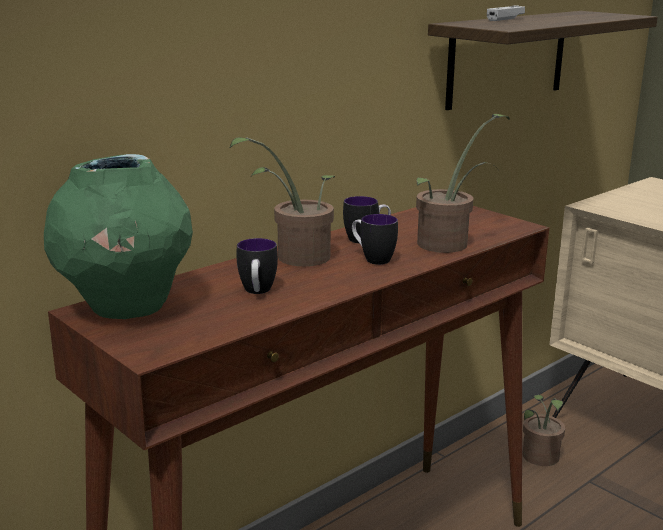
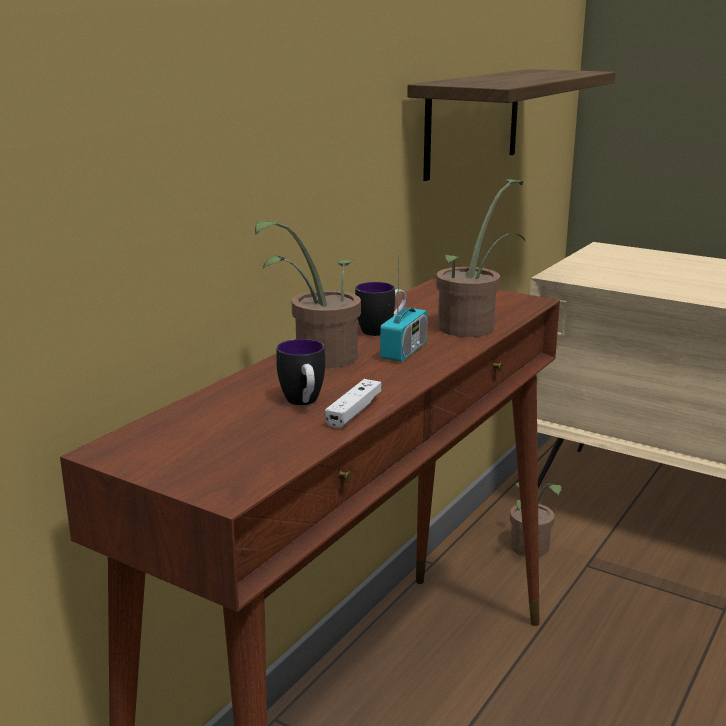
camera: 15 degrees left, 0 degrees up
green vase [44,154,193,319] -> none
mug [352,214,398,265] -> radio [380,264,428,362]
white game controller [487,5,525,21] -> white game controller moved to [325,379,382,428]

